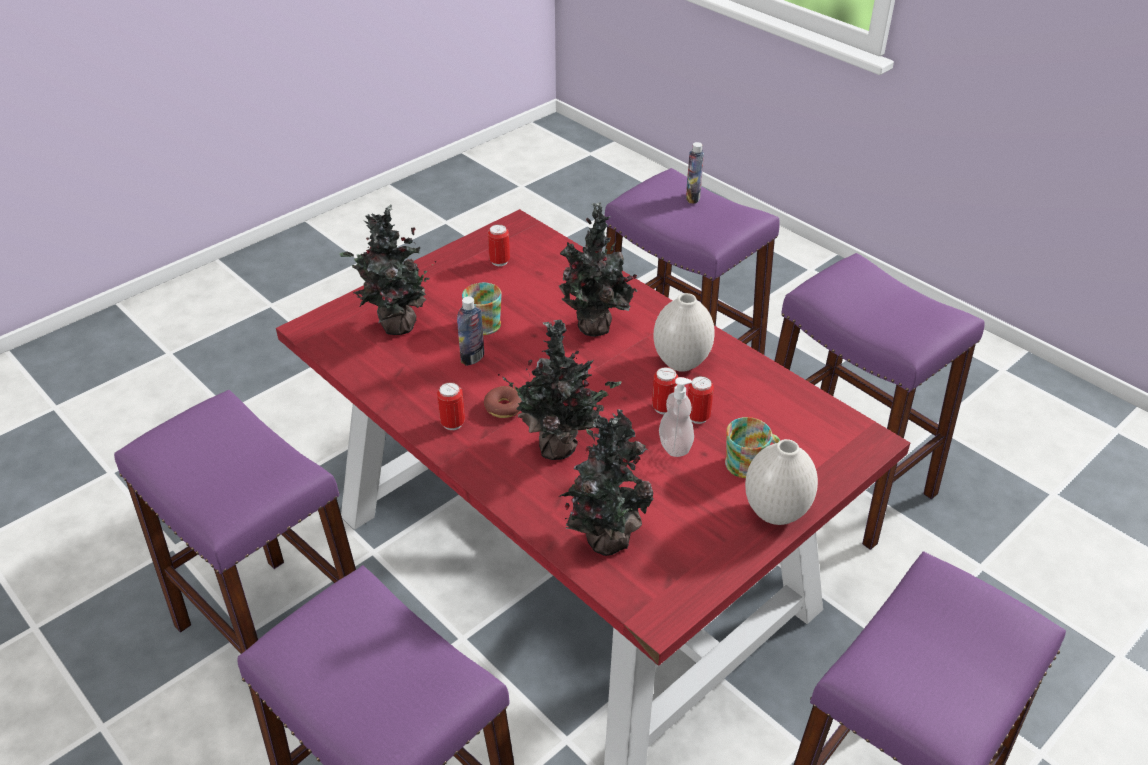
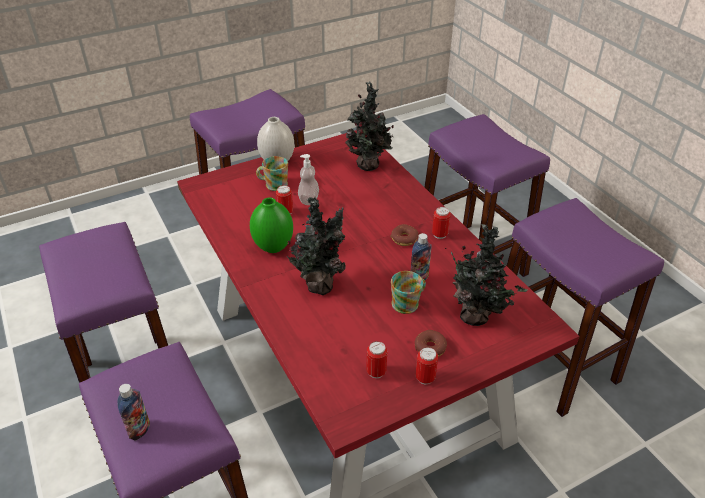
camera: 165 degrees left, 0 degrees up
potted plant [498,320,622,460] -> none
can [652,367,678,414] -> can moved to [415,347,438,385]
white vase [654,293,715,372] -> green vase [250,198,293,253]
none -> donut [415,330,447,357]

